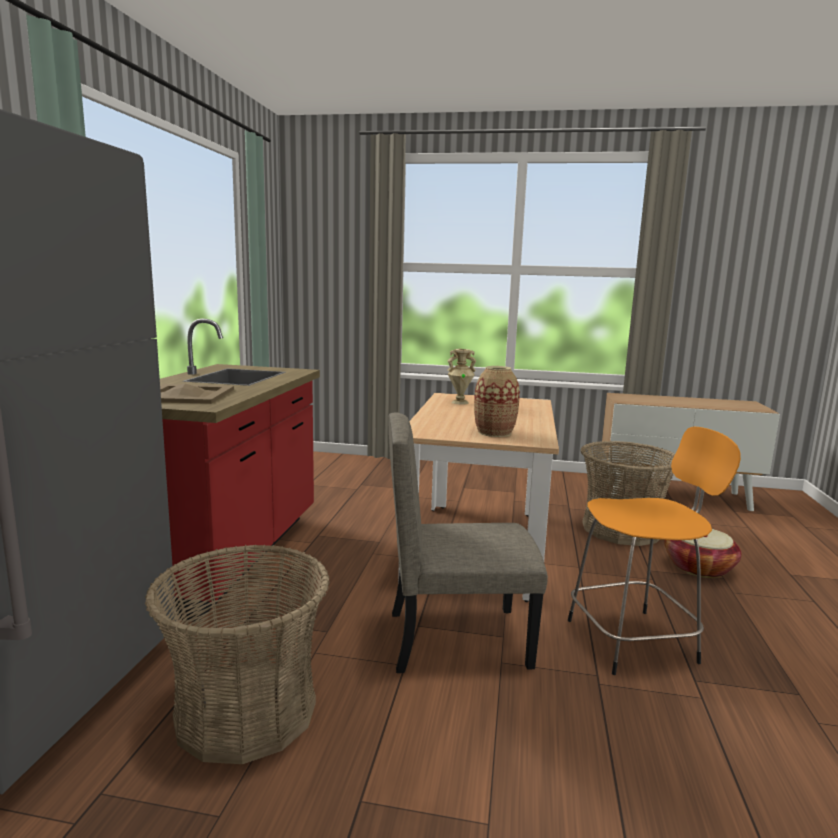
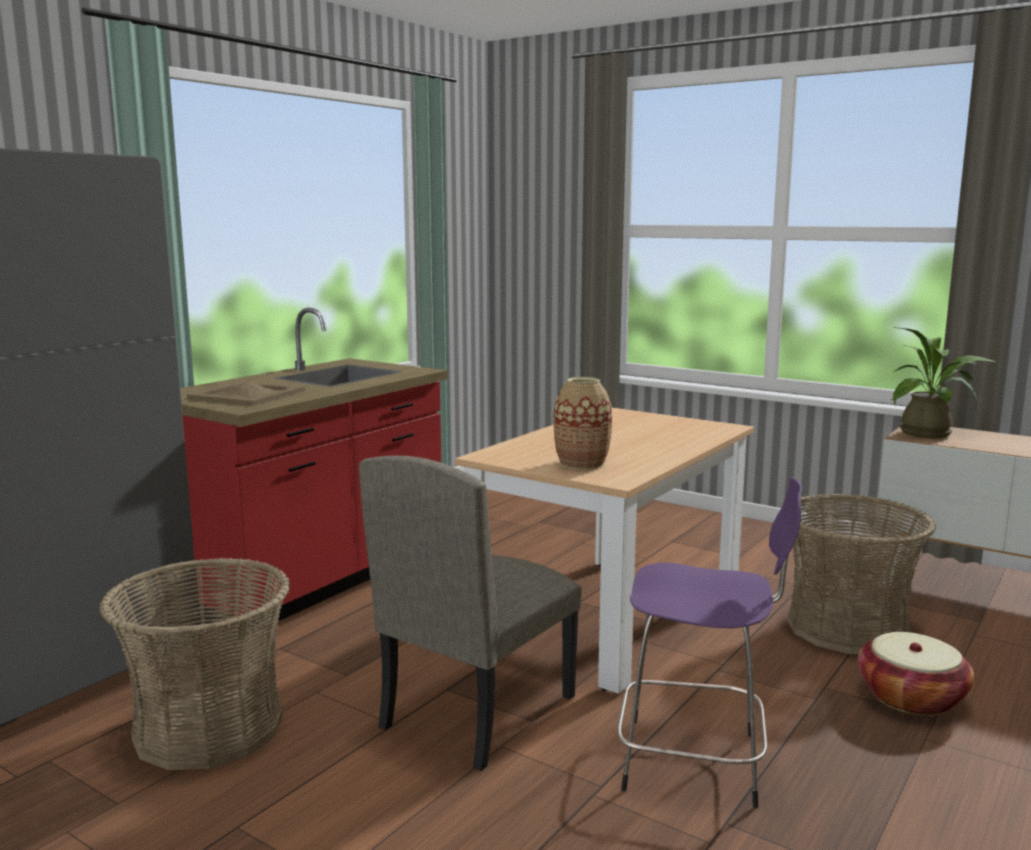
camera: 25 degrees right, 0 degrees up
beige chair [388,412,548,673] -> beige chair turned 75 degrees counterclockwise [359,456,582,771]
beige vase [448,349,476,404] -> none
orange stool [568,427,741,675] -> purple stool [617,477,802,808]
none -> potted plant [891,327,996,438]

